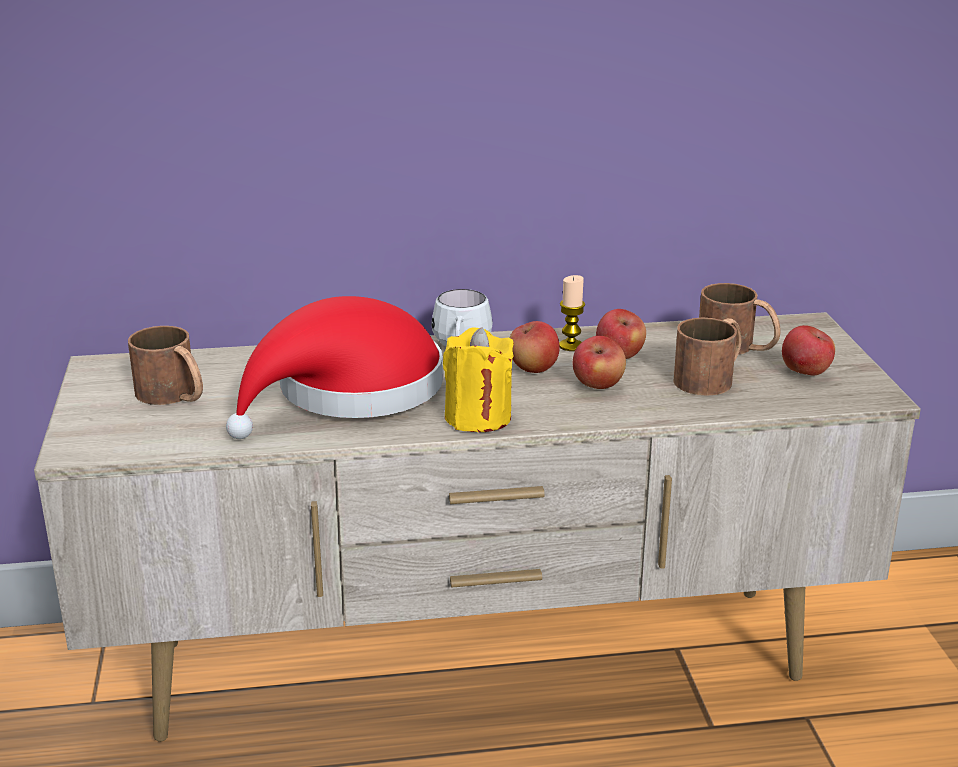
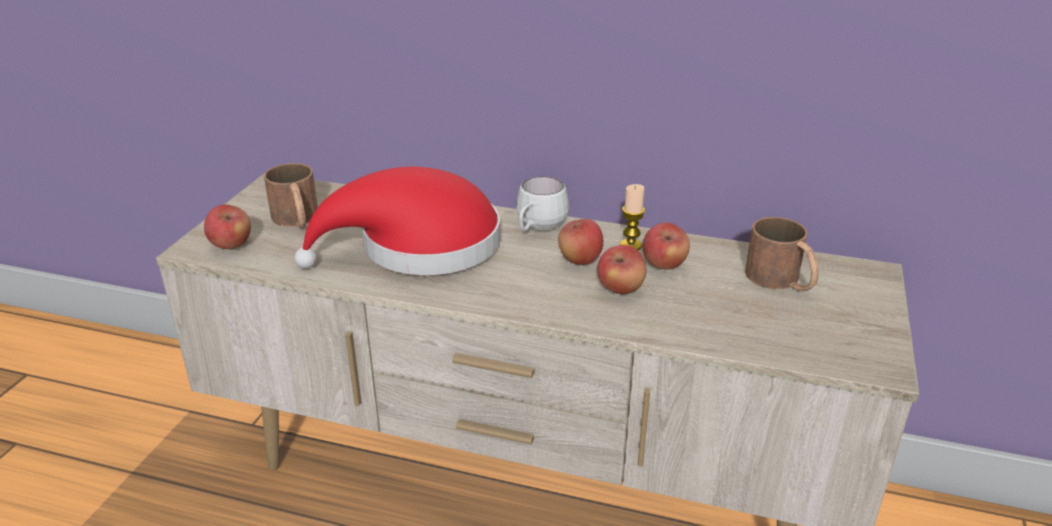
camera: 25 degrees right, 5 degrees up
yellow candle [443,327,514,432] -> none
brown mug [674,318,741,396] -> none
apple [782,325,835,376] -> apple moved to [204,205,251,249]

